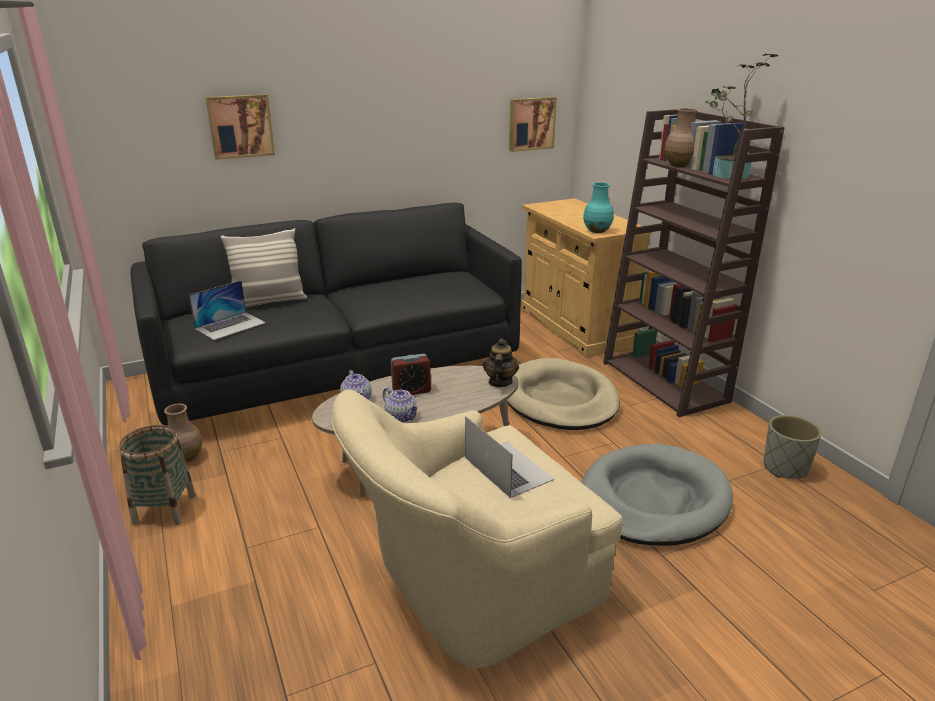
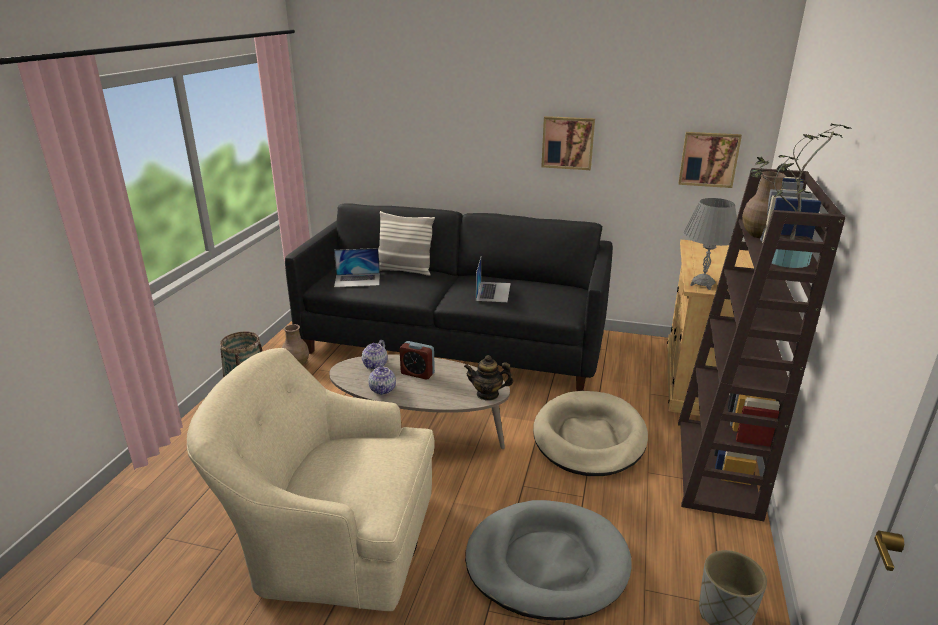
camera: 40 degrees right, 0 degrees up
picture [206,94,275,160] -> picture moved to [541,116,595,170]
laptop [465,416,554,498] -> laptop moved to [476,258,511,302]
teapot [483,338,519,387] -> teapot turned 135 degrees counterclockwise [464,355,513,401]
turquoise vase [583,182,614,233] -> grey table lamp [683,198,737,290]

